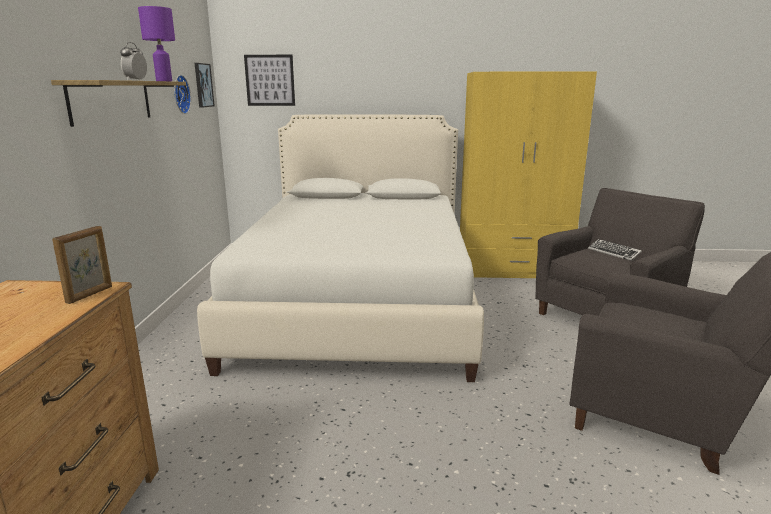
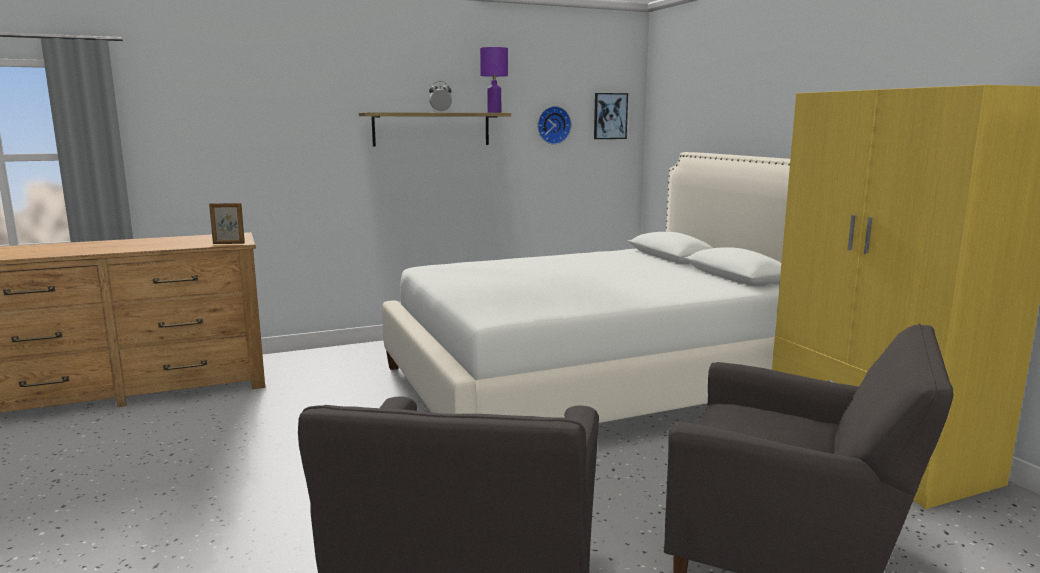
camera: 65 degrees right, 5 degrees down
picture [244,55,295,106] -> none
keyboard [588,239,642,261] -> none

